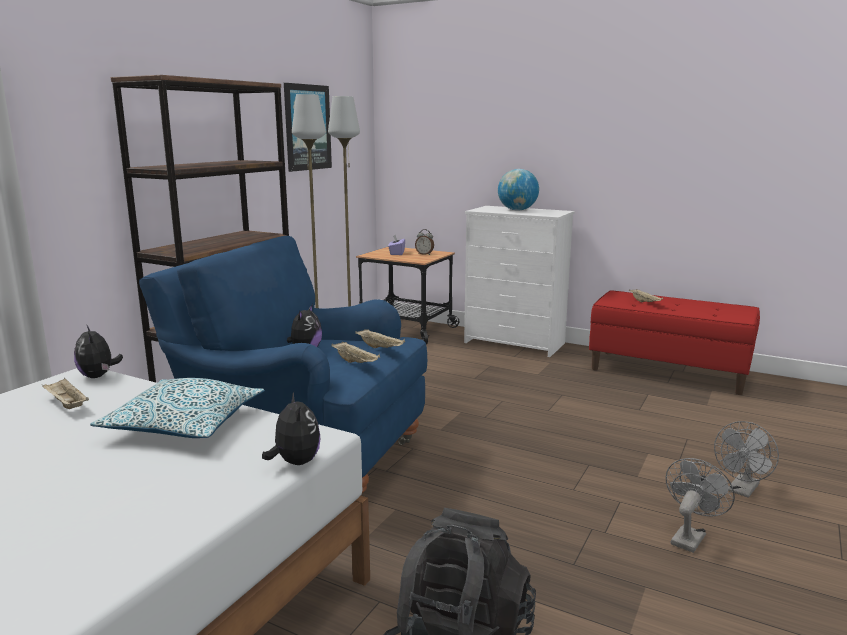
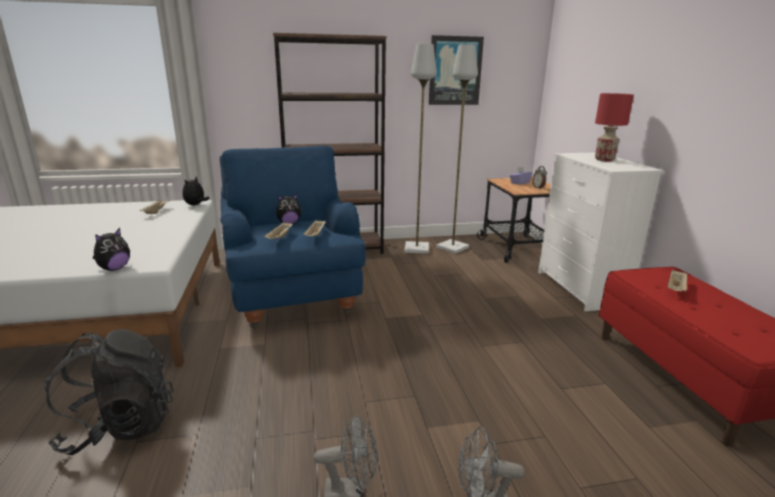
camera: 50 degrees right, 5 degrees up
pillow [90,378,265,438] -> none
globe [498,169,539,211] -> red table lamp [595,93,634,162]

